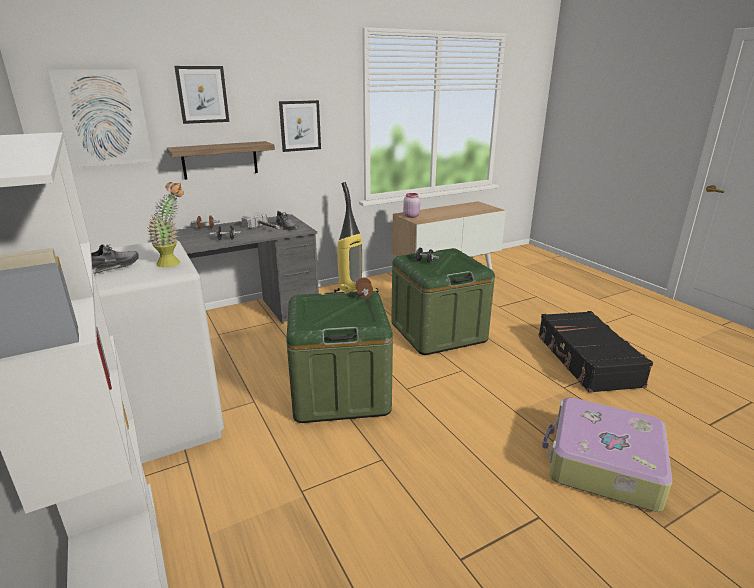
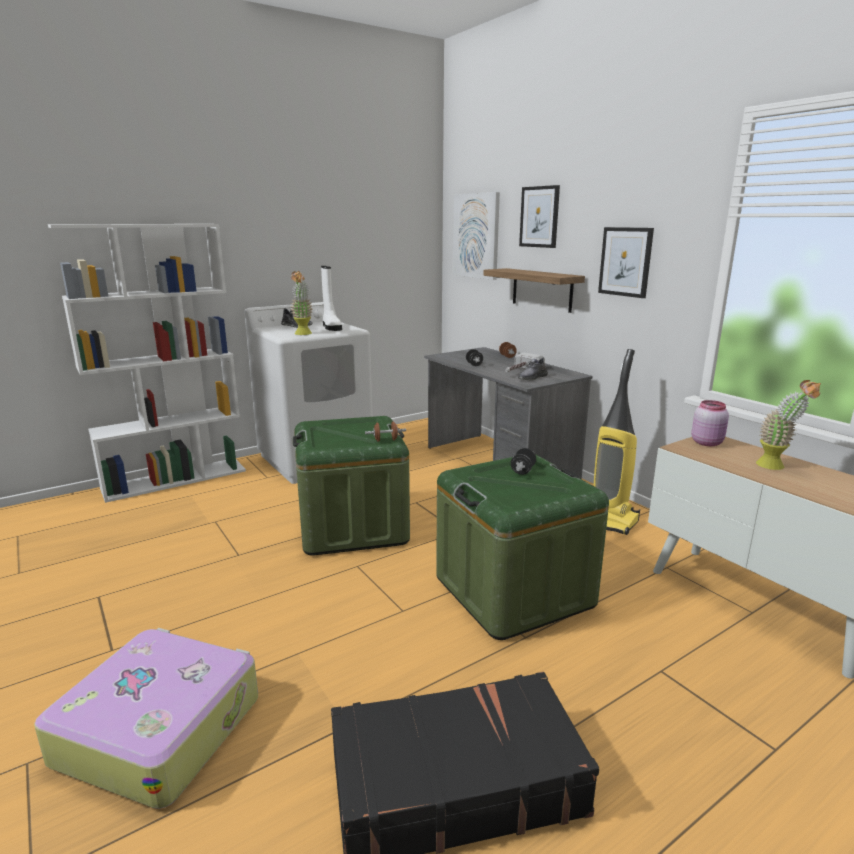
camera: 85 degrees right, 5 degrees down
none -> white boot [321,266,342,331]
none -> potted plant [756,380,821,470]

